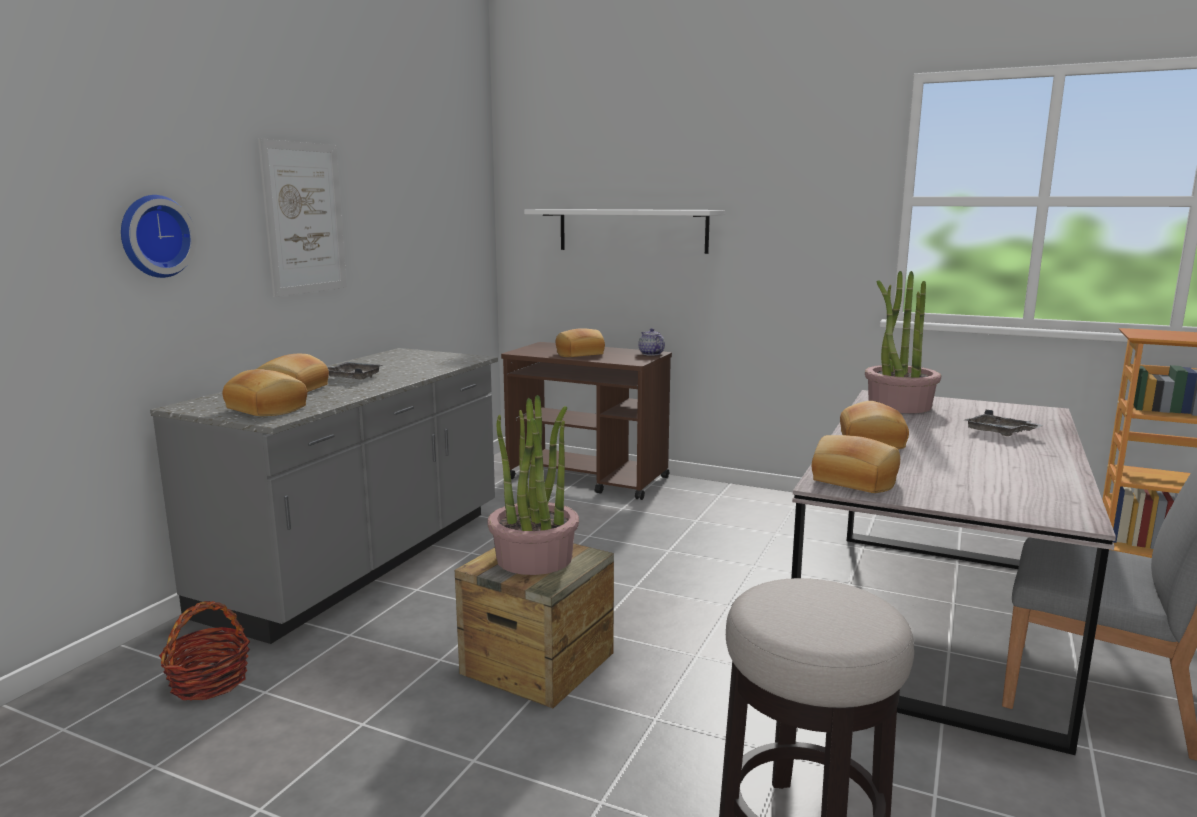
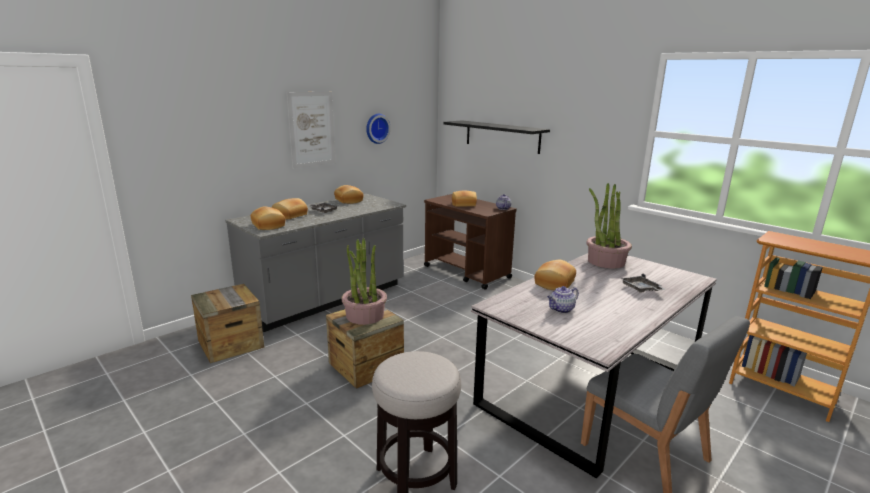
camera: 20 degrees right, 5 degrees up
wall clock [121,195,196,278] -> wall clock moved to [366,114,391,144]
basket [159,601,250,701] -> crate [191,284,264,363]
white shelf [524,209,725,254] -> black shelf [443,120,550,154]
bread [812,435,900,493] -> bread moved to [334,185,364,204]
none -> teapot [547,286,579,313]

